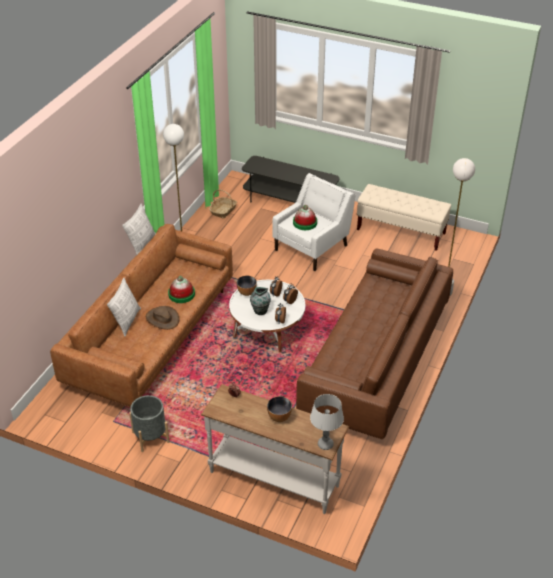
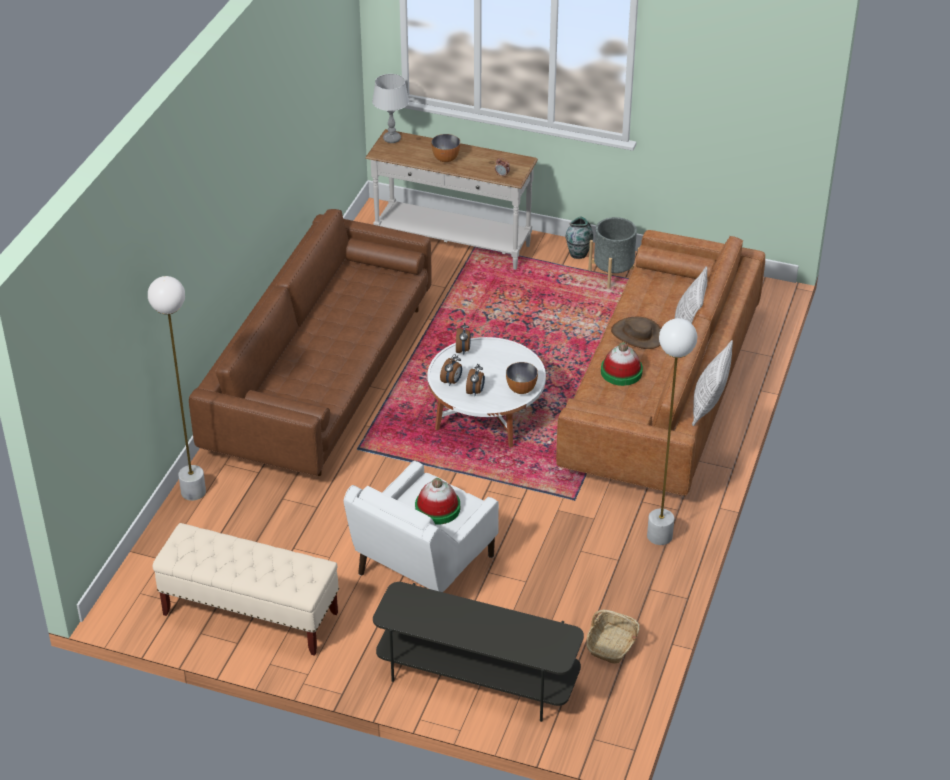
camera: 175 degrees right, 0 degrees up
vase [250,287,271,315] -> vase moved to [565,217,593,259]

